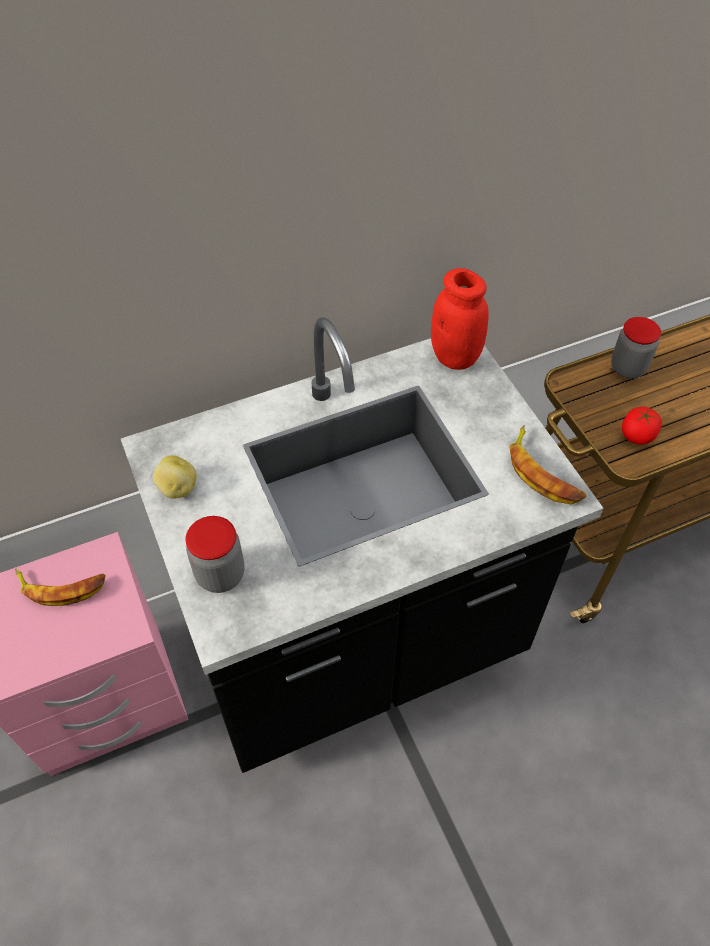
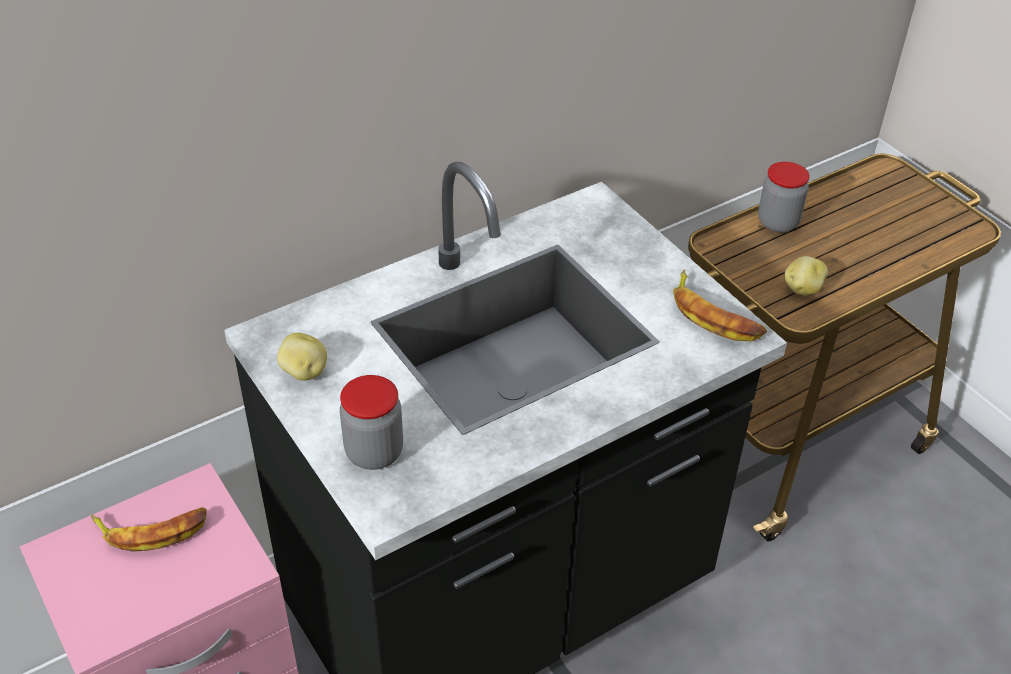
camera: 10 degrees left, 10 degrees down
red jar [431,268,489,370] -> none
tomato [622,407,662,445] -> potato [784,256,828,295]

